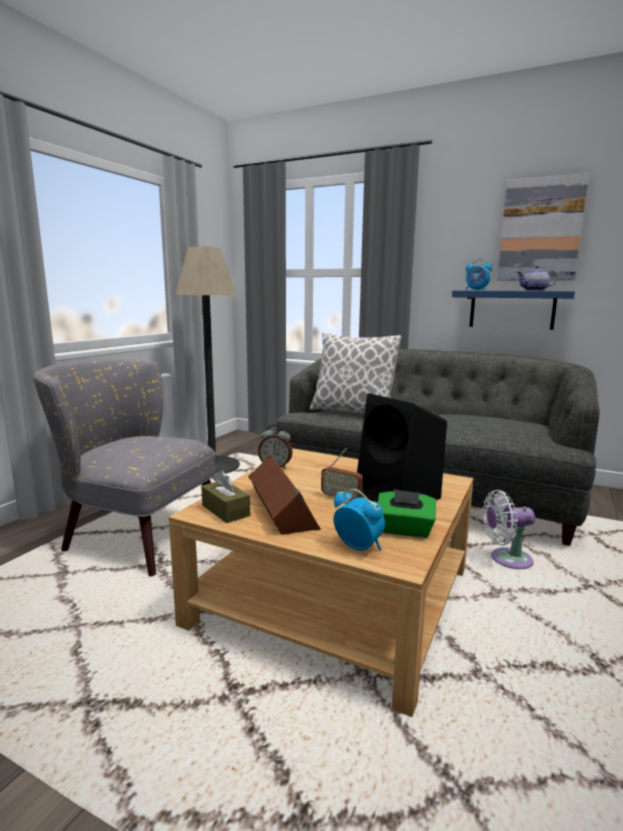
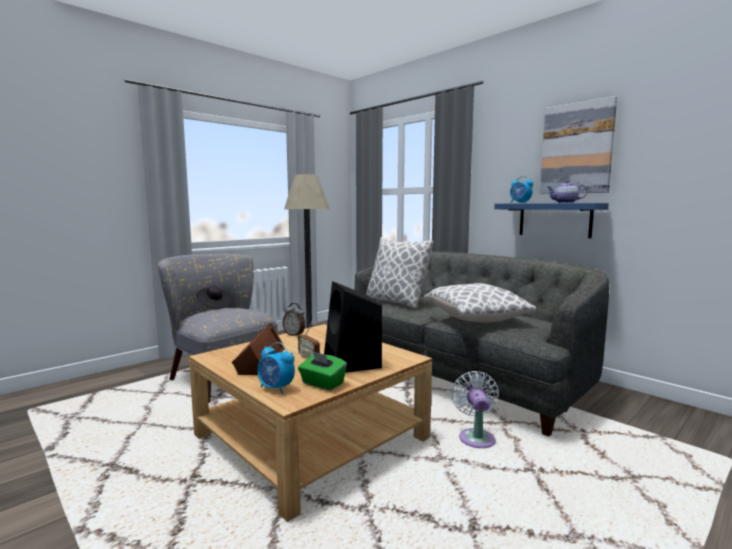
camera: 20 degrees right, 5 degrees down
brown tissue box [201,470,250,523] -> none
alarm clock [334,489,385,551] -> alarm clock turned 150 degrees clockwise [257,342,295,394]
white fan [483,490,535,569] -> white fan turned 75 degrees clockwise [451,371,499,448]
none -> black hat [197,286,232,309]
none -> pillow [424,283,536,323]

